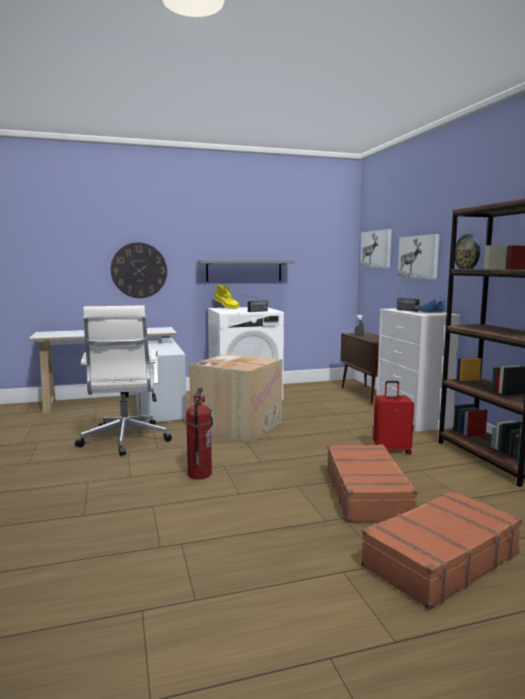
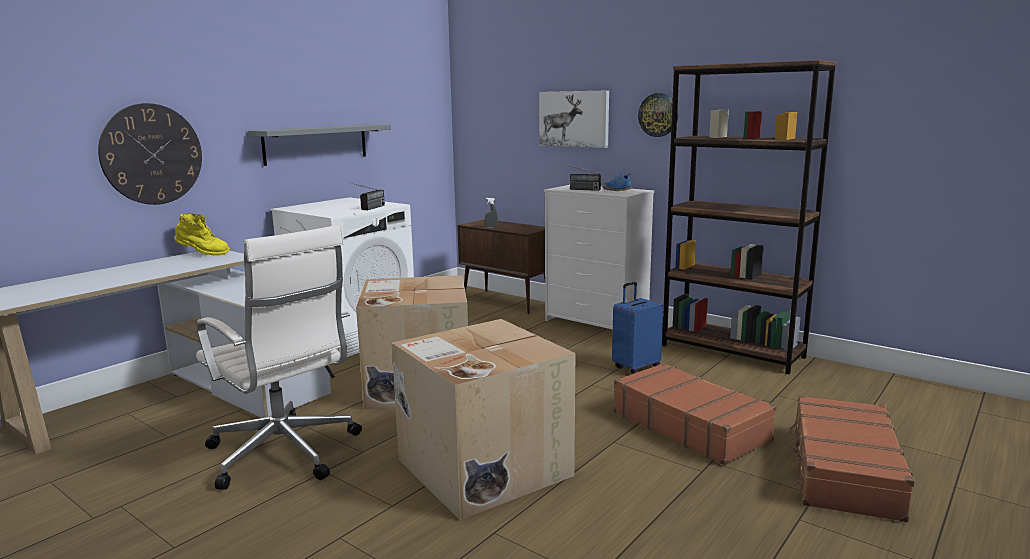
camera: 35 degrees left, 5 degrees up
fire extinguisher [186,388,212,479] -> cardboard box [392,319,575,520]
yellow boot [214,285,240,309] -> yellow boot moved to [174,214,230,255]
picture [360,229,392,268] -> none
red suitcase [373,381,414,455] -> blue suitcase [612,282,663,374]

